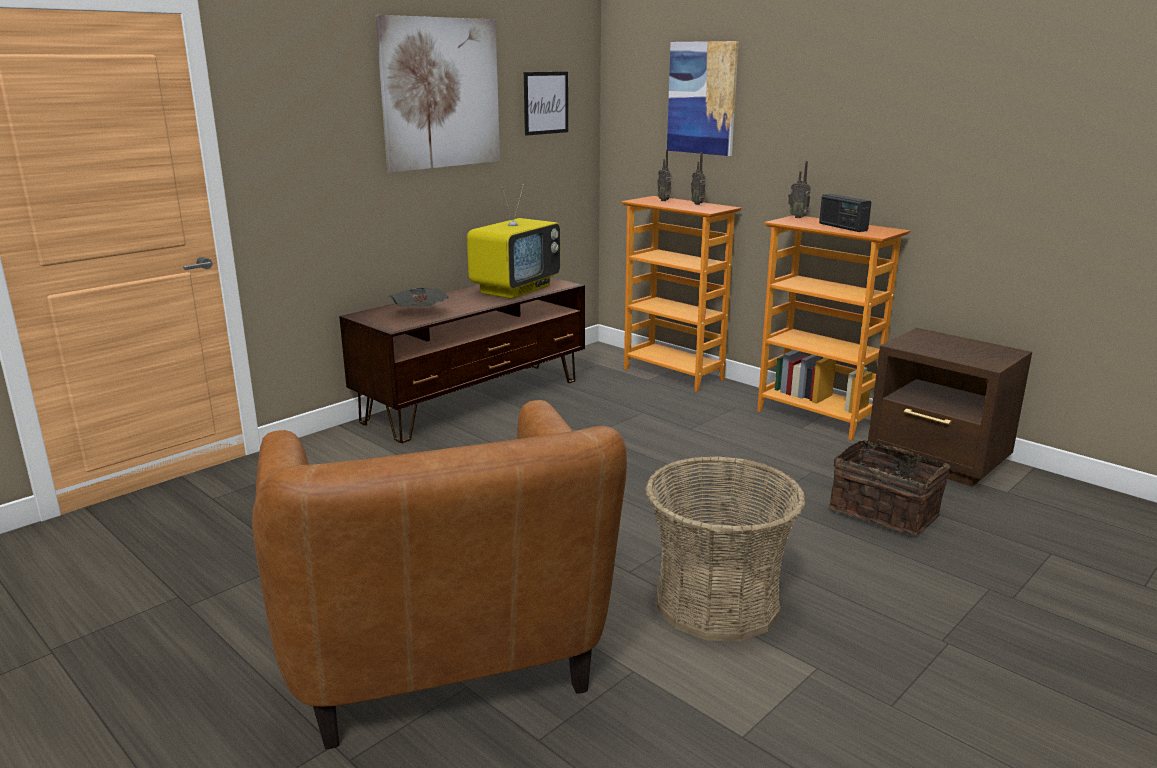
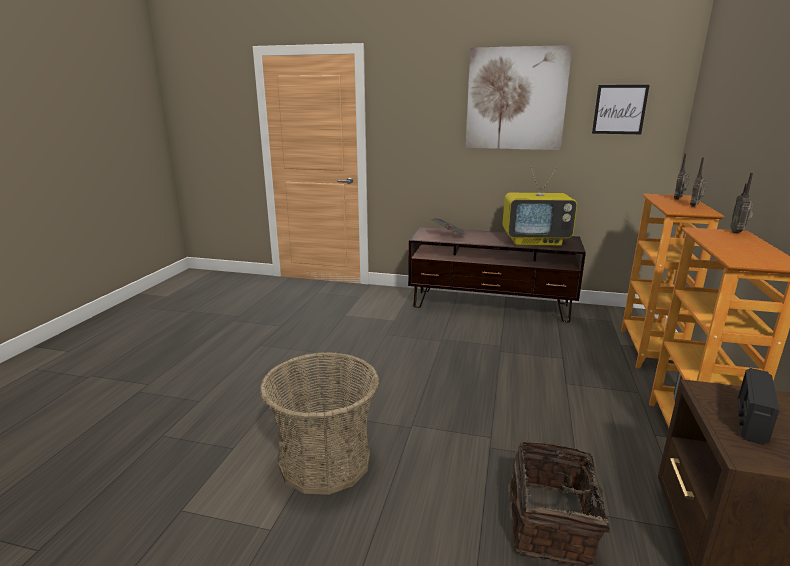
camera: 60 degrees right, 0 degrees up
brown armchair [252,400,627,749] -> none
picture [667,41,739,156] -> none
radio [819,194,871,232] -> radio moved to [738,368,780,445]

